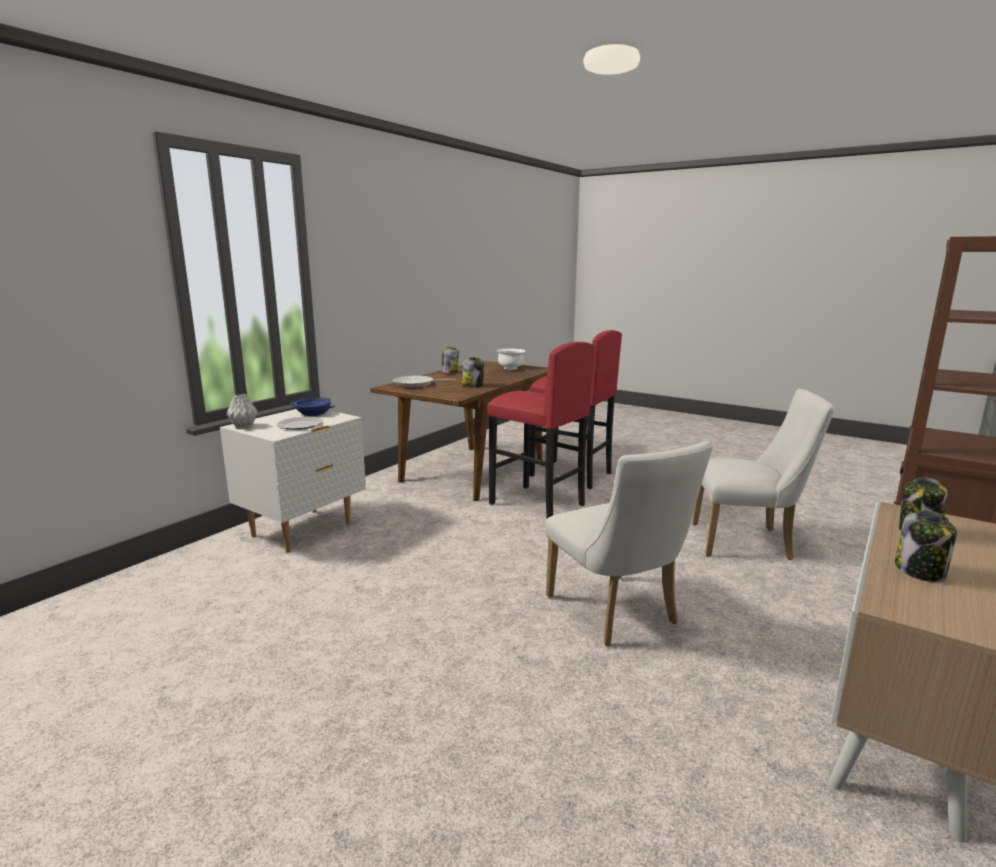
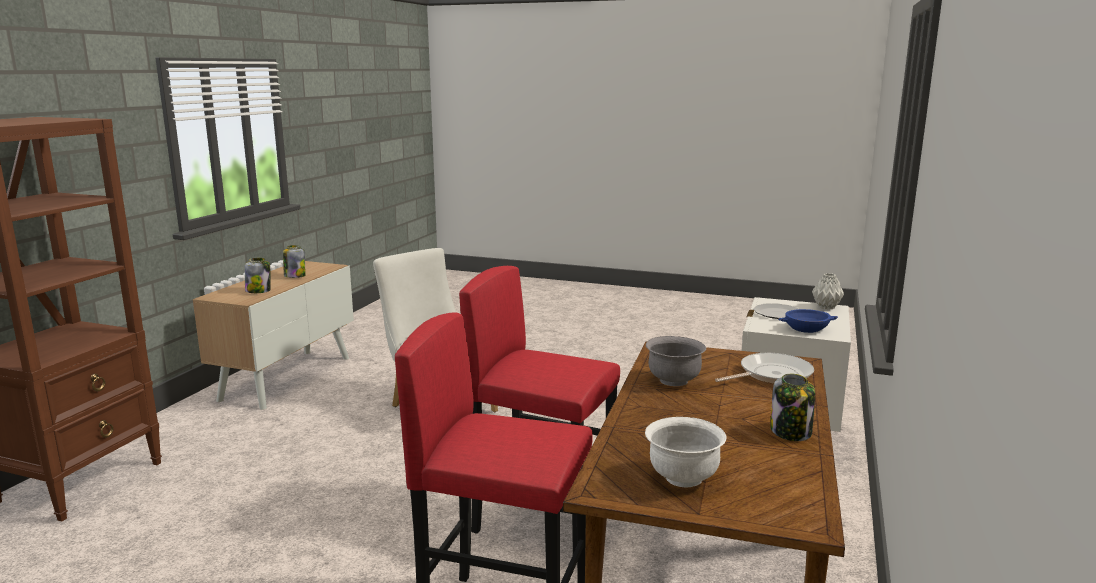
camera: 165 degrees right, 0 degrees up
jar [462,357,484,388] -> grey bowl [646,336,706,386]
white chair [692,389,834,560] -> none

